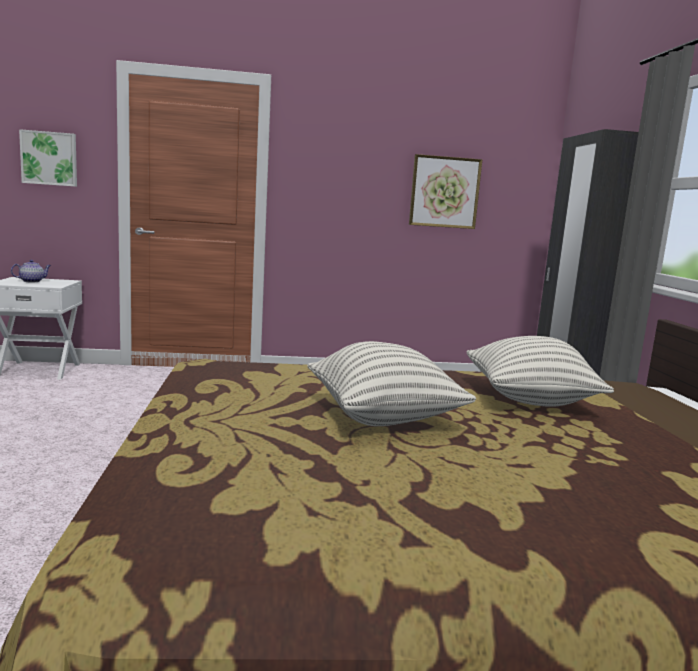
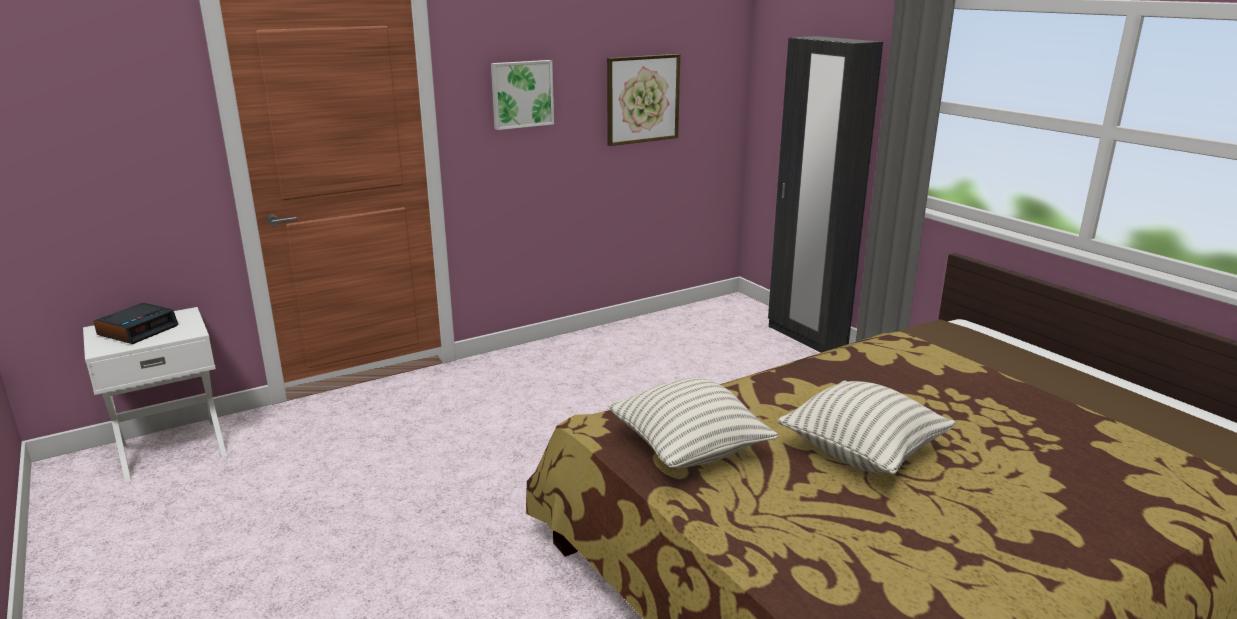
camera: 25 degrees left, 10 degrees up
teapot [11,260,51,282] -> alarm clock [94,303,178,344]
picture [19,129,77,187] -> picture moved to [491,60,554,130]
pillow [467,336,614,407] -> pillow moved to [608,378,778,468]

